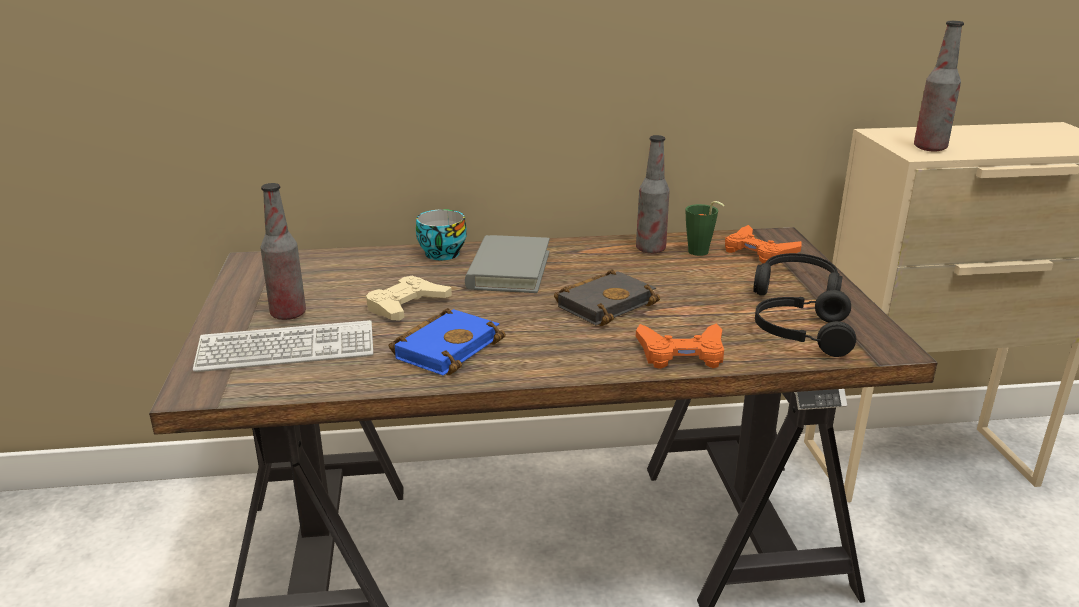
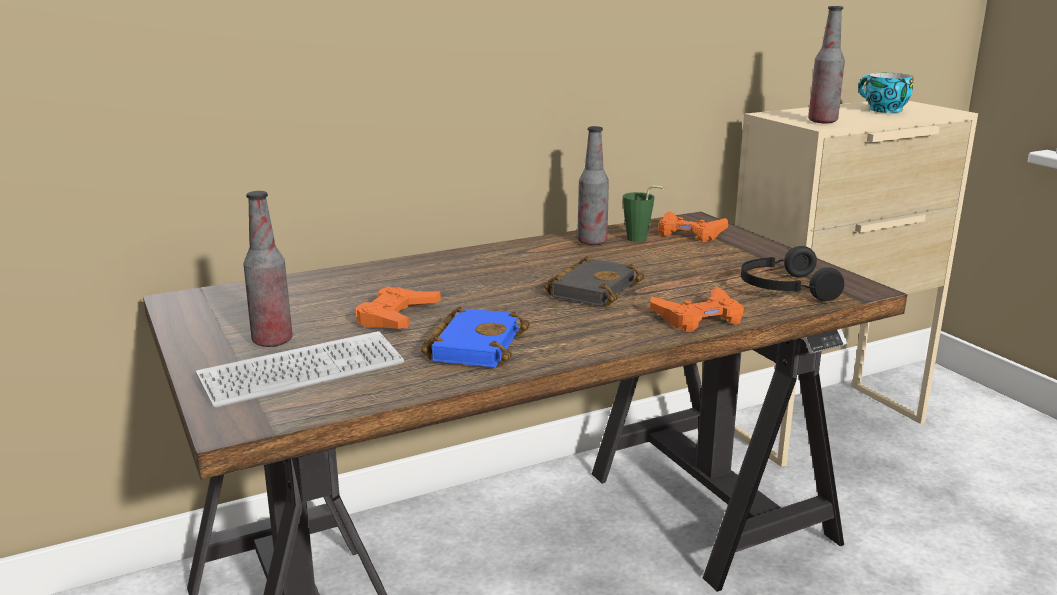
camera: 20 degrees left, 5 degrees down
beige game controller [366,275,452,321] -> orange game controller [356,287,441,329]
cup [416,209,466,260] -> cup moved to [858,73,914,113]
grey book [465,235,550,293] -> none
black headphones [753,253,843,296] -> none

